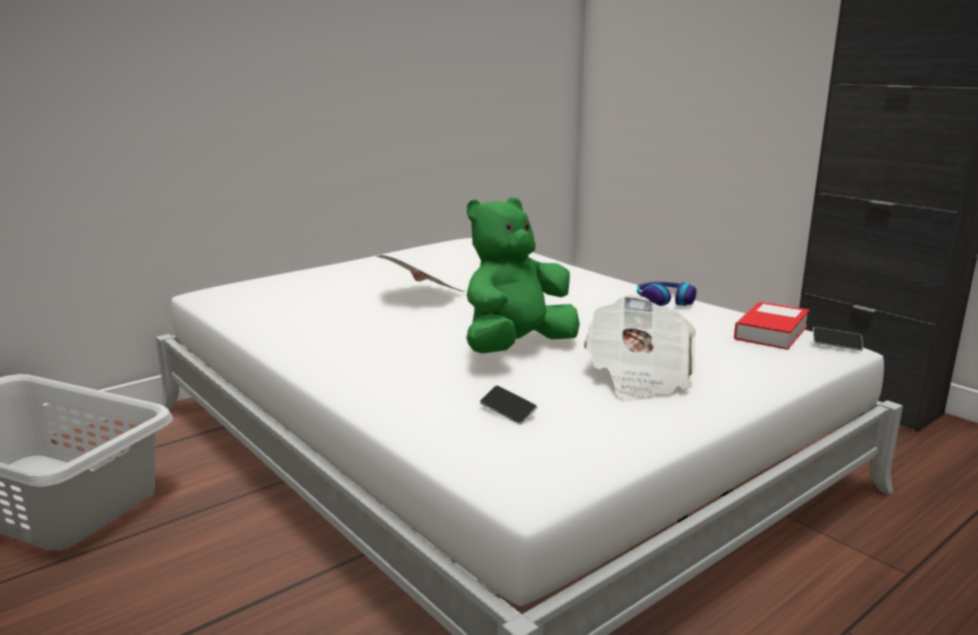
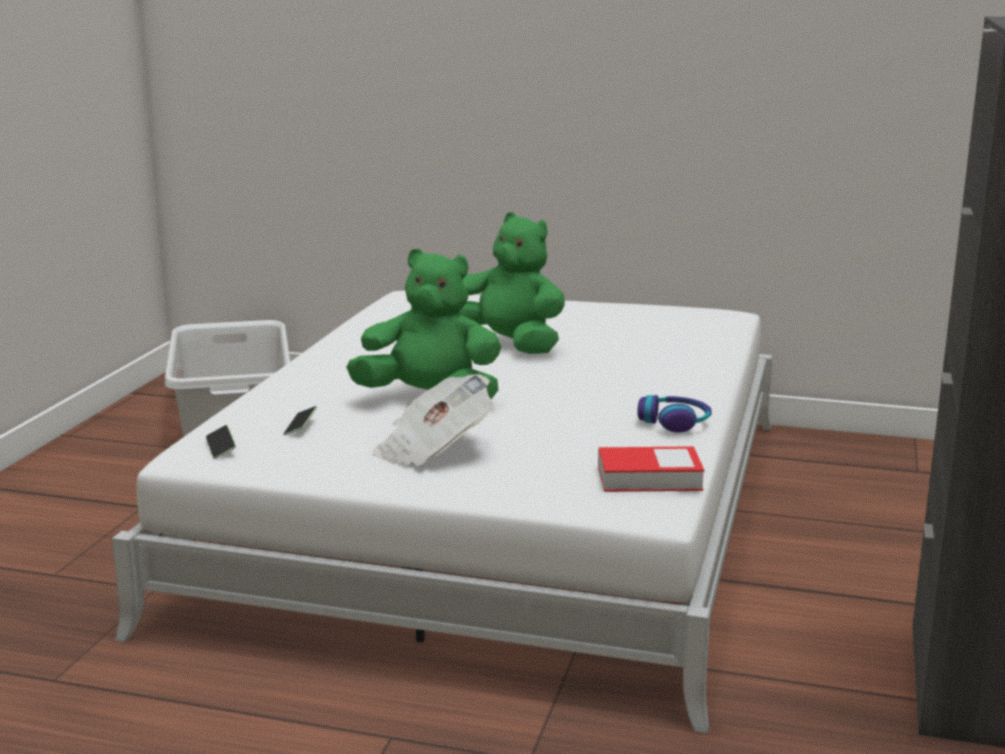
camera: 55 degrees right, 0 degrees up
newspaper [376,255,467,292] -> green plush toy [460,212,565,354]
phone [813,327,863,351] -> phone moved to [206,425,236,459]

